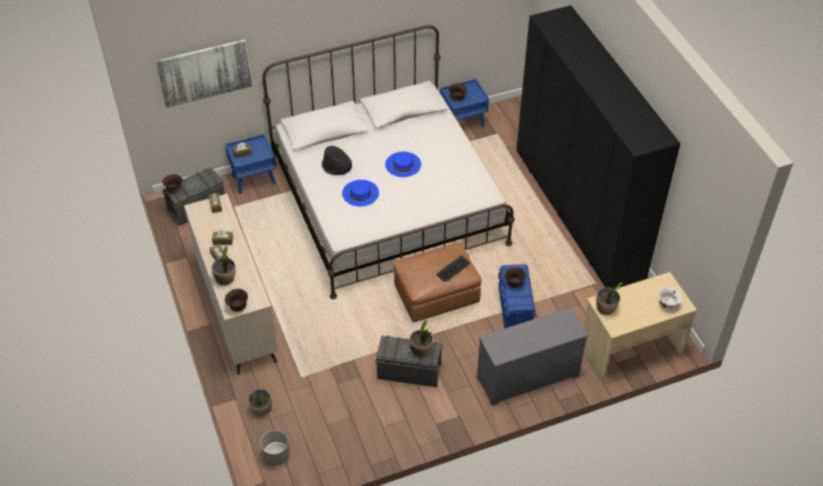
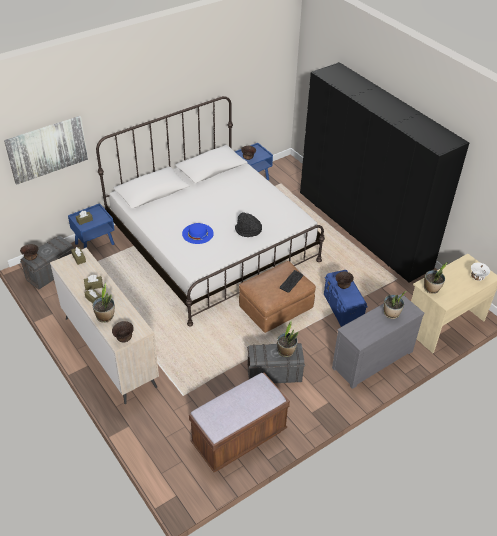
camera: 15 degrees left, 5 degrees down
potted plant [248,389,272,416] -> potted plant moved to [384,291,407,319]
grey planter [260,430,290,466] -> none
black hat [322,145,352,175] -> black hat moved to [235,212,262,237]
blue hat [385,152,421,177] -> none
none -> brown bench [189,373,290,472]

